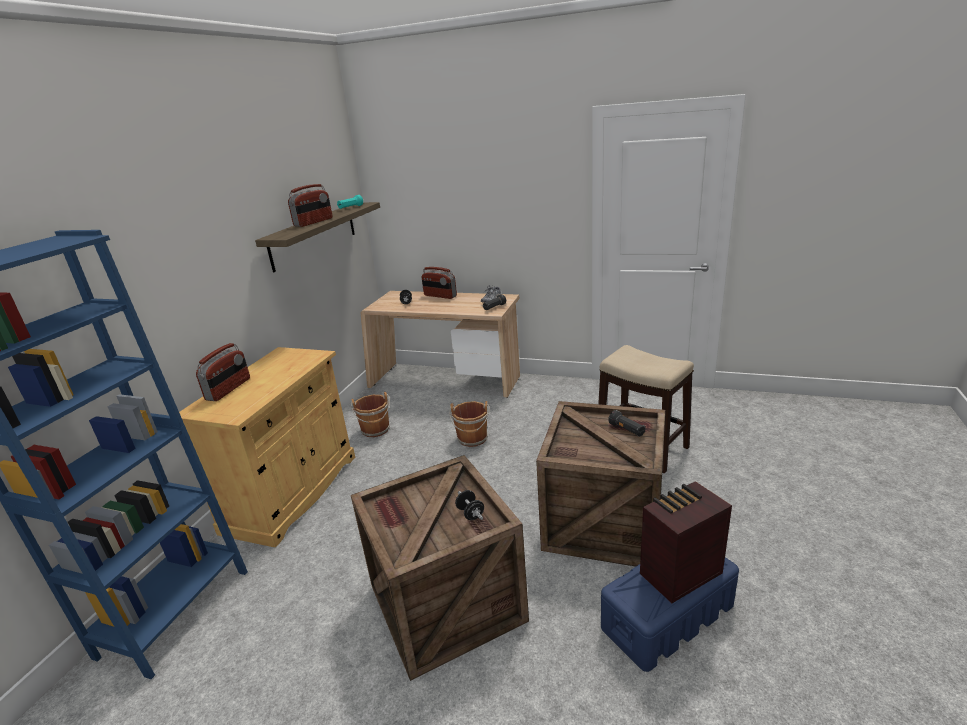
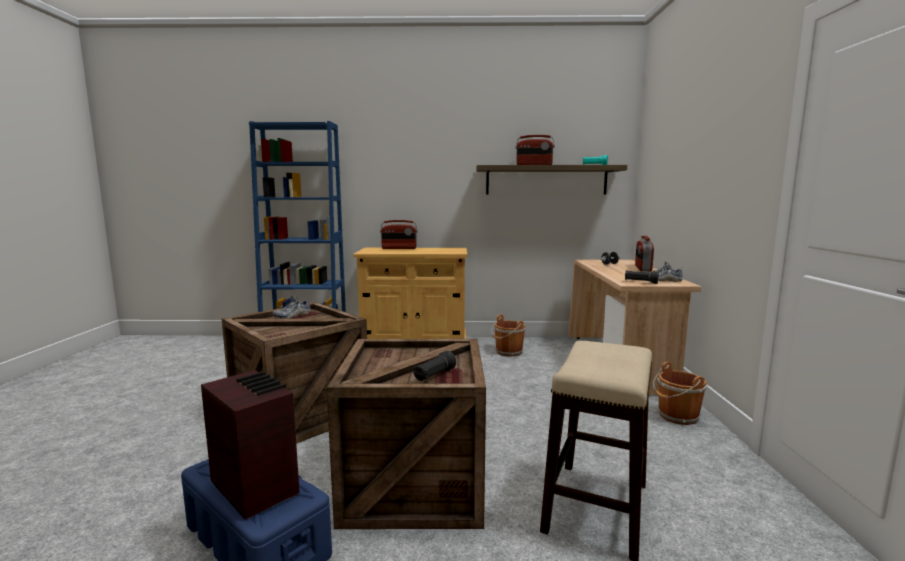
camera: 70 degrees right, 15 degrees down
brown bucket [449,401,490,447] -> brown bucket moved to [653,362,707,425]
black dumbbell [455,490,484,520] -> none
none -> shoe [272,296,311,318]

